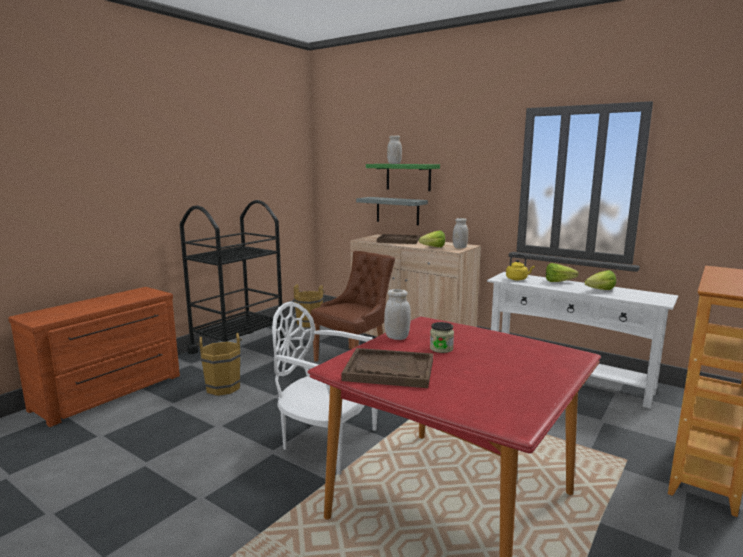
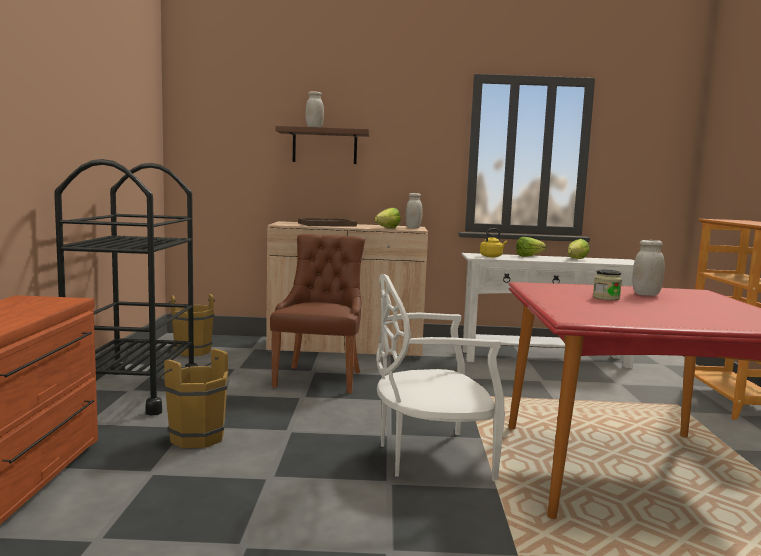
camera: 35 degrees left, 5 degrees down
brown tray [342,348,433,388] -> none
grey shelf [356,197,428,225] -> none
green shelf [366,164,440,191] -> brown shelf [276,126,370,164]
white jar [384,289,411,340] -> white jar moved to [632,240,665,296]

